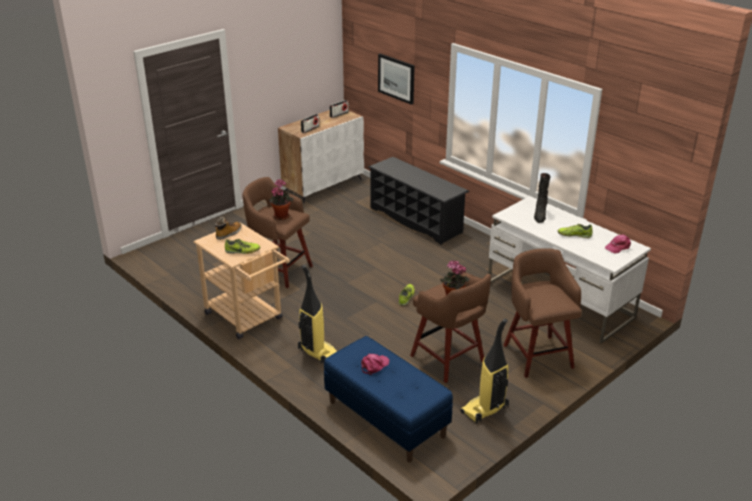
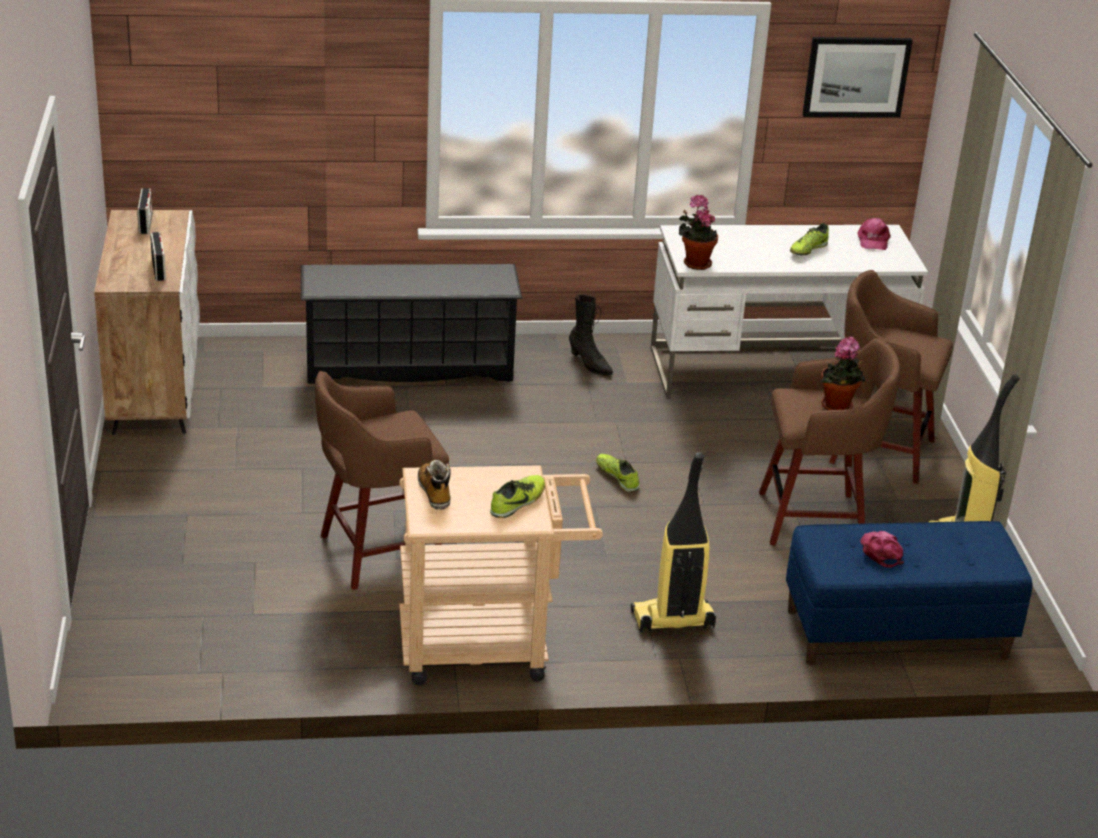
camera: 55 degrees left, 0 degrees up
potted plant [268,179,293,220] -> potted plant moved to [679,195,718,270]
picture [378,54,415,105] -> picture moved to [802,37,913,118]
black boot [534,173,551,223] -> black boot moved to [569,294,613,376]

